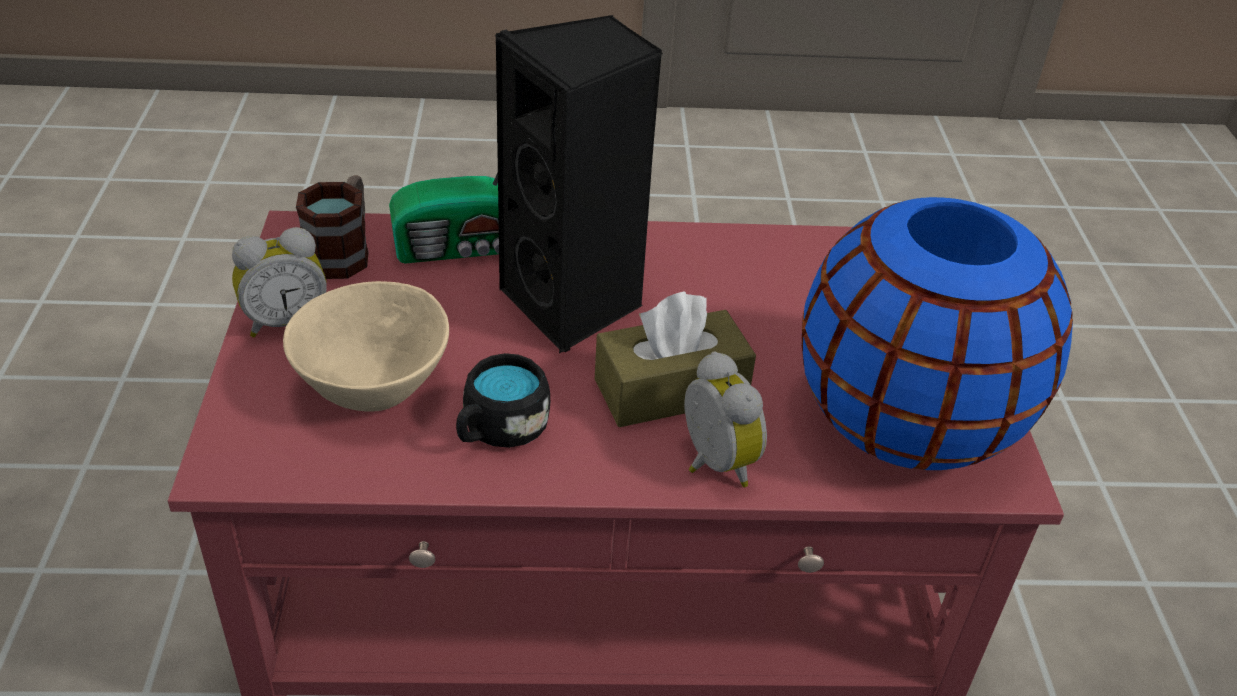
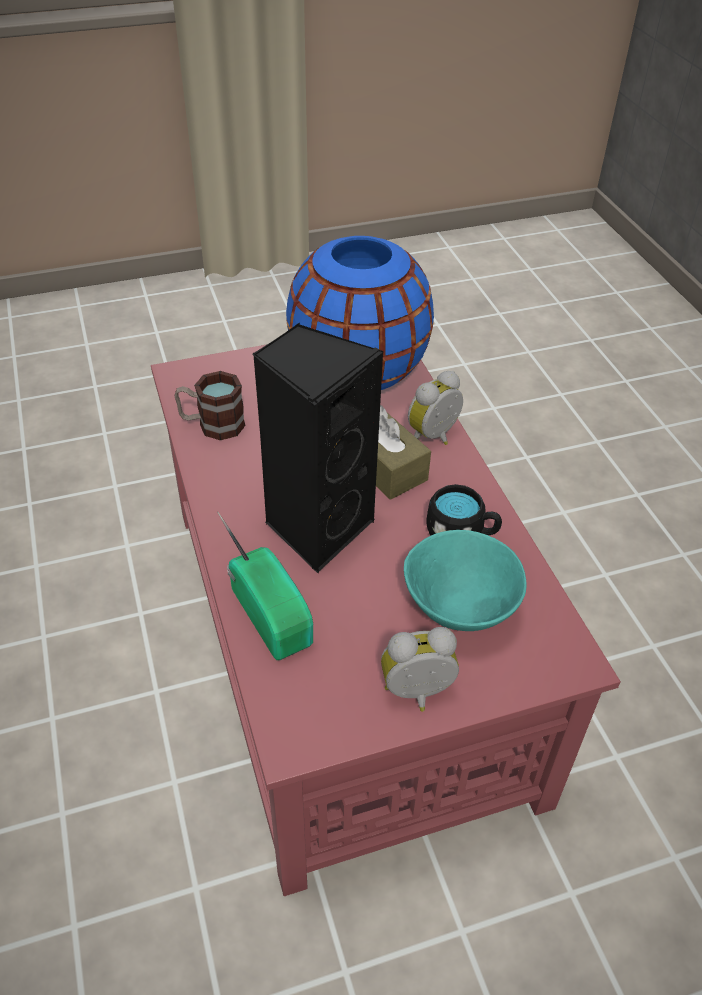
camera: 105 degrees left, 5 degrees up
alarm clock [232,227,327,337] -> alarm clock turned 60 degrees counterclockwise [381,627,459,712]
beige bowl [283,281,449,412] -> turquoise bowl [404,530,527,631]
mug [296,176,369,279] -> mug moved to [175,371,246,440]

